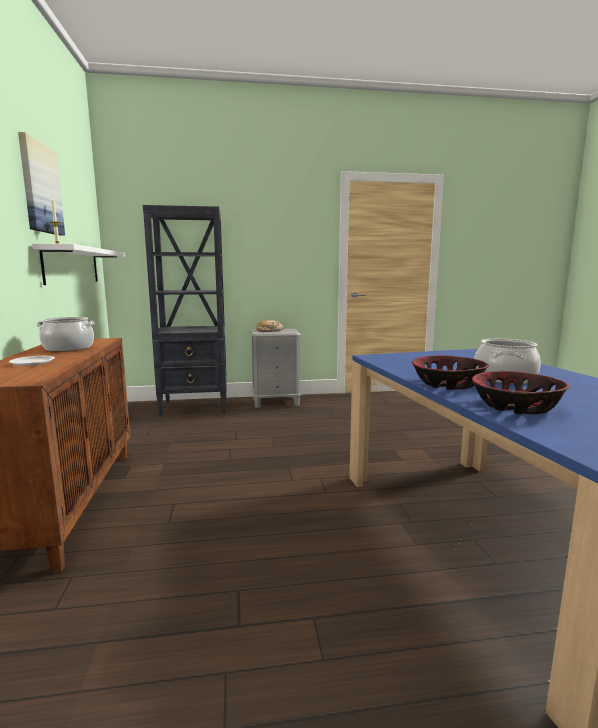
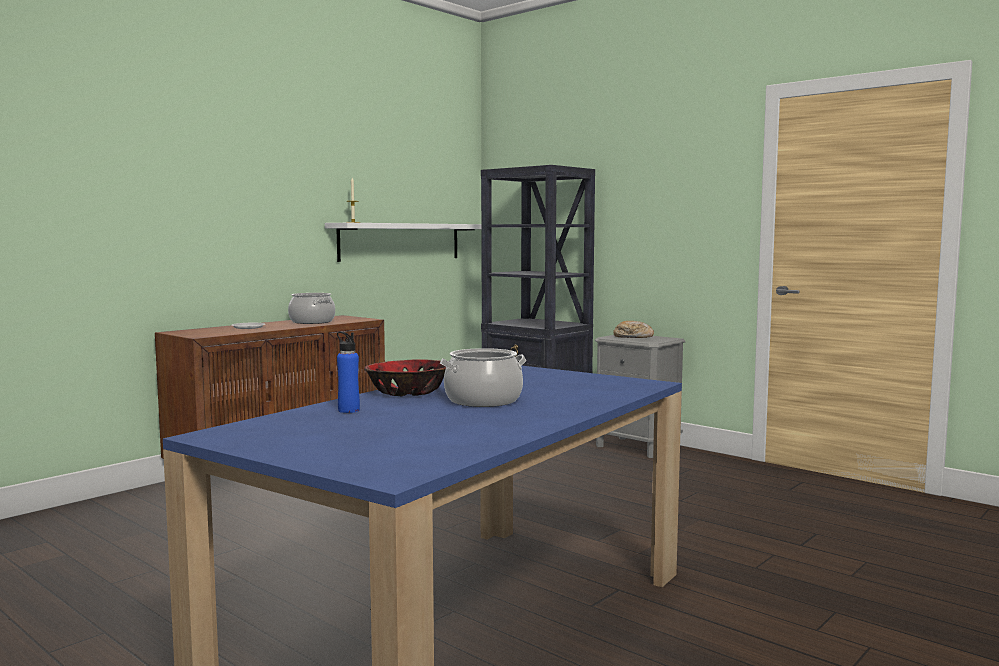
camera: 50 degrees right, 5 degrees down
picture [18,132,65,236] -> none
bowl [472,371,570,415] -> blue bottle [337,332,360,413]

